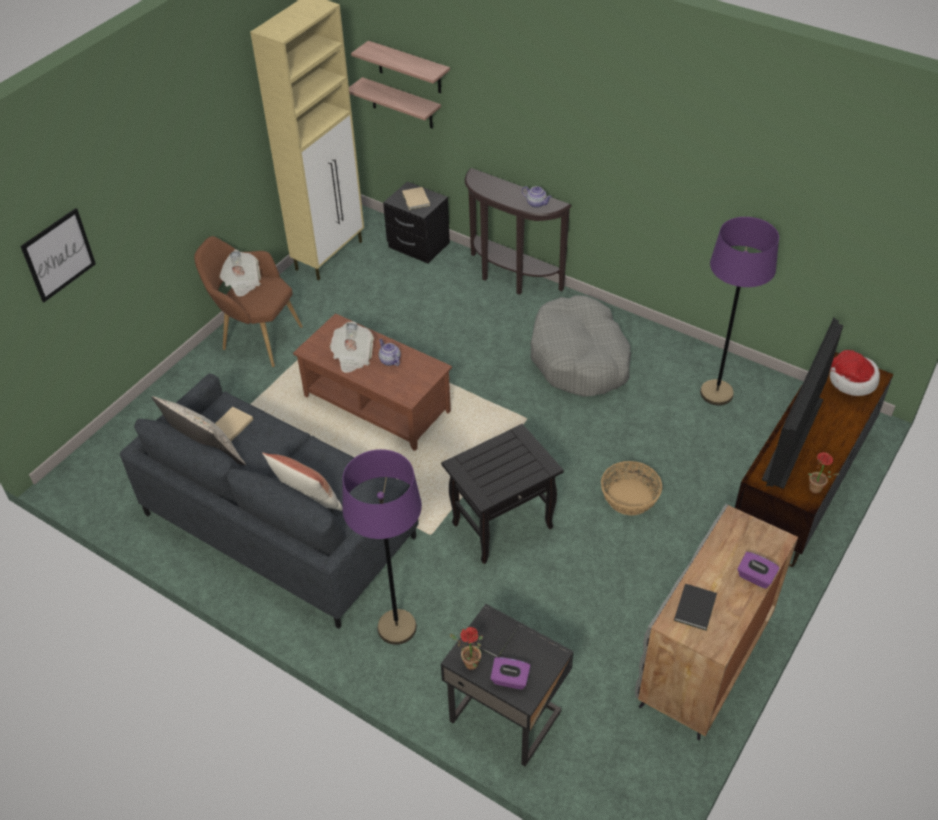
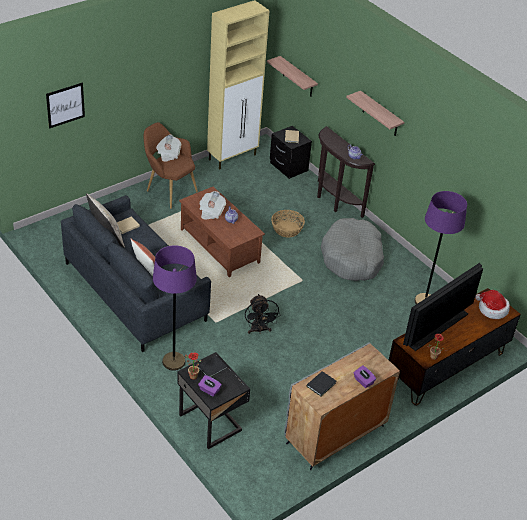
camera: 15 degrees right, 5 degrees down
shelf [351,41,450,93] -> shelf moved to [346,91,404,136]
black side table [441,424,564,564] -> black fan [245,294,280,334]
basket [601,461,662,515] -> basket moved to [271,210,305,238]

